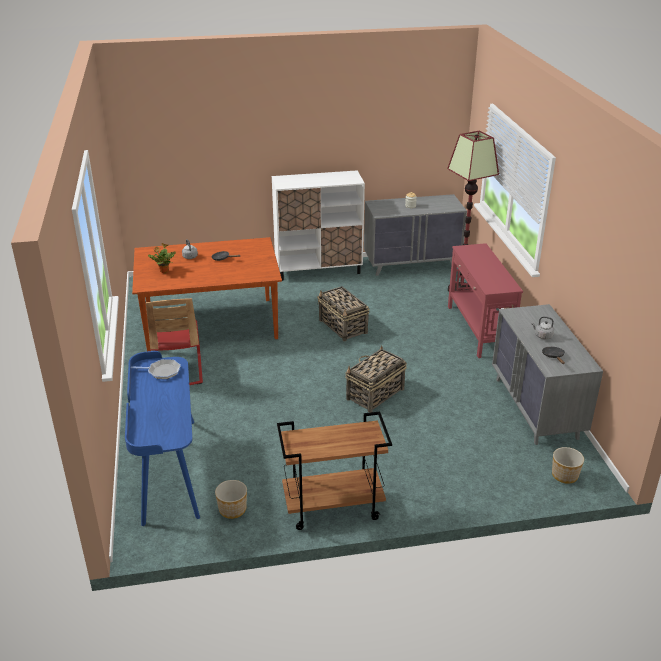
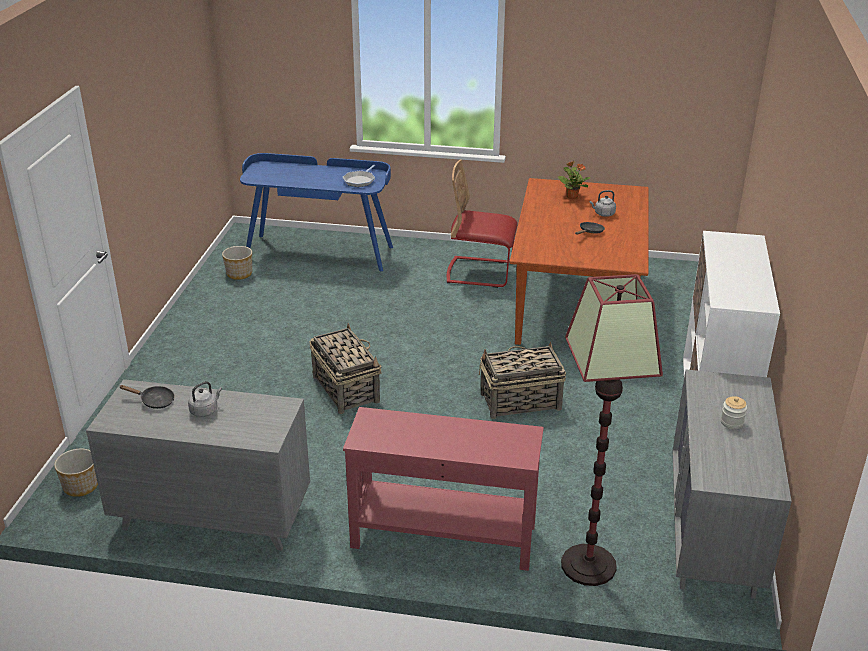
camera: 110 degrees right, 0 degrees up
brown cart [277,411,392,530] -> none

